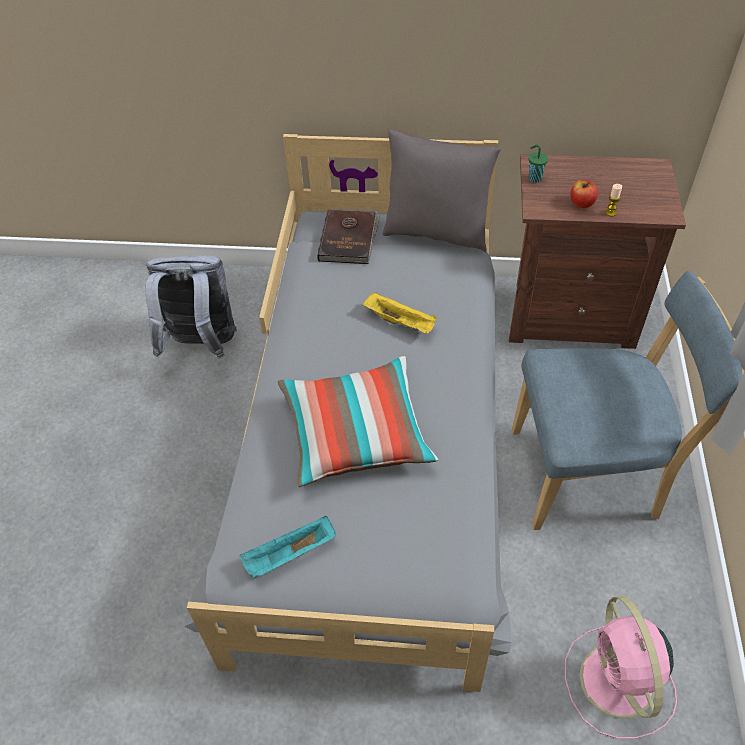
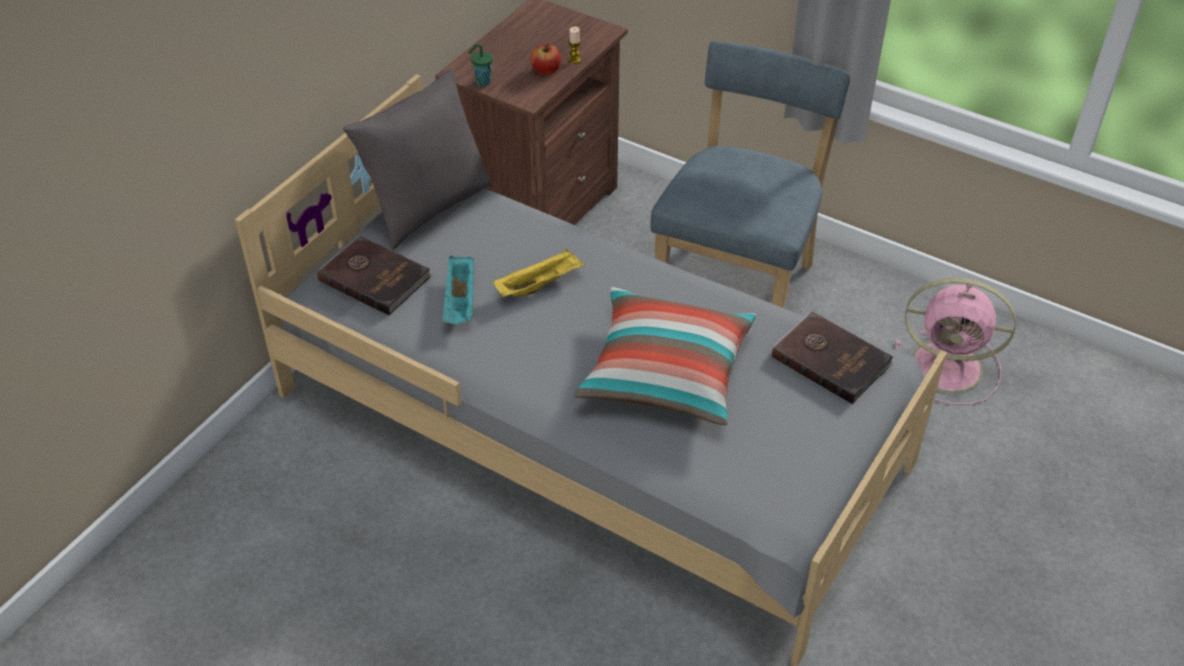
camera: 65 degrees left, 5 degrees down
grey backpack [145,255,237,358] -> none
turquoise tray [239,516,336,579] -> turquoise tray moved to [442,255,474,324]
none -> brown book [772,311,893,404]

